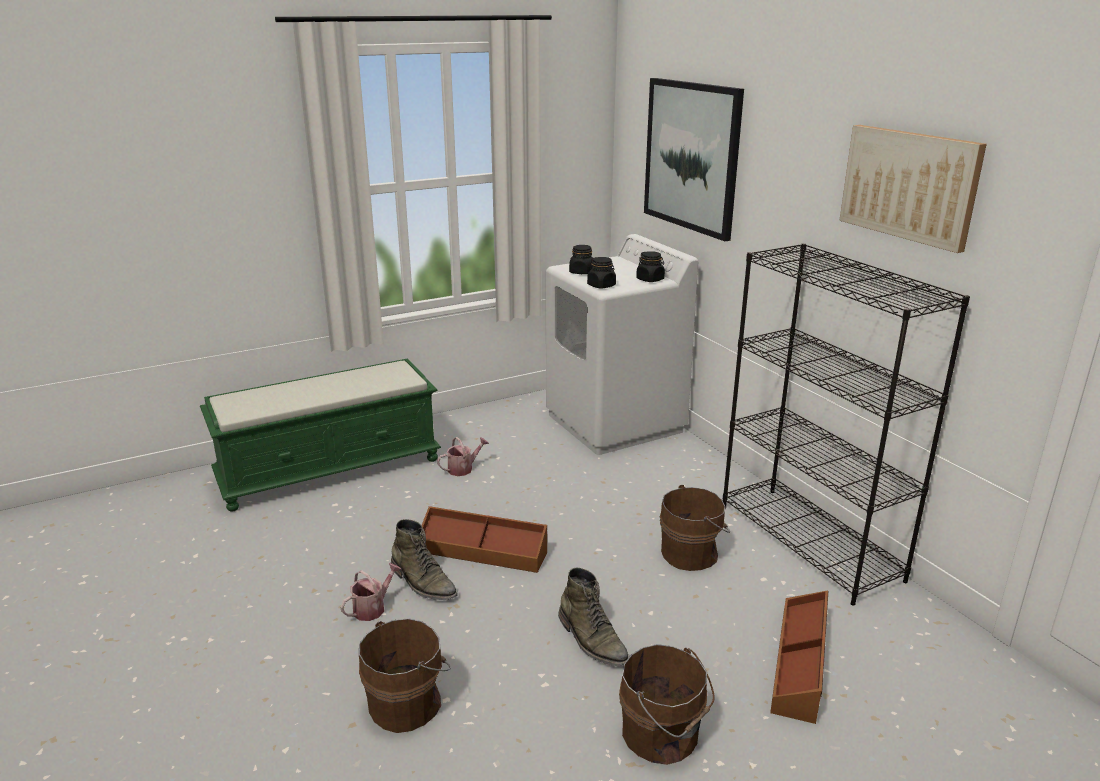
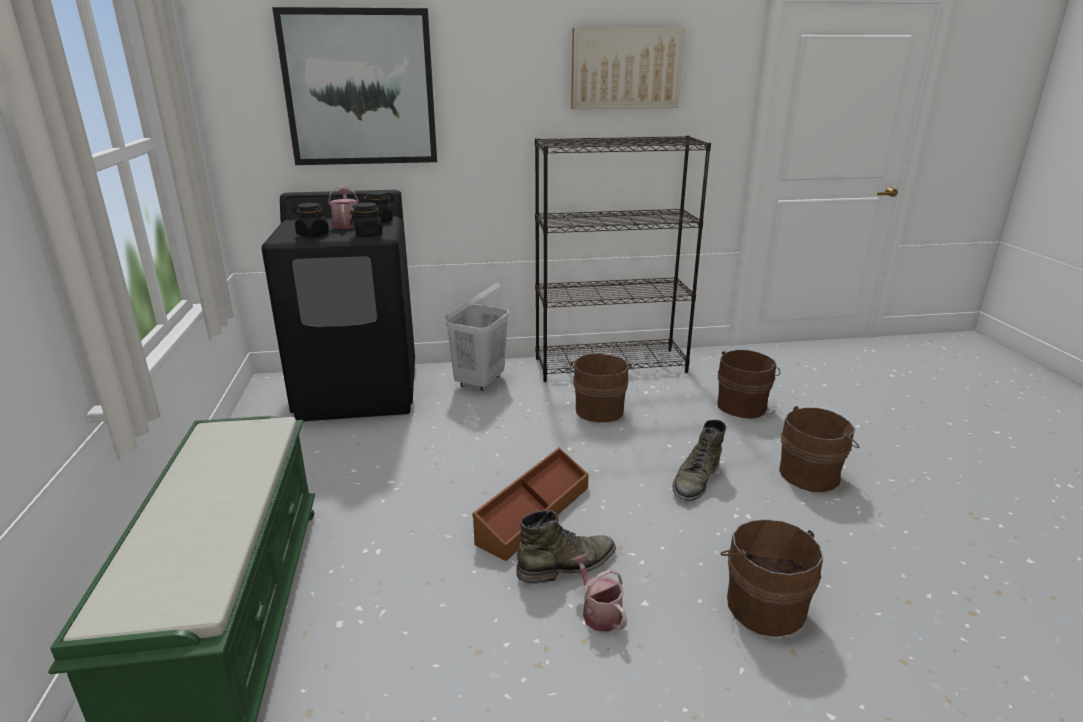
camera: 70 degrees left, 0 degrees up
watering can [437,437,489,476] -> watering can moved to [328,186,359,229]
white washing machine [546,234,698,455] -> black washing machine [261,190,415,421]
green boot [558,568,629,666] -> green boot turned 135 degrees clockwise [673,420,726,501]
brown storage box [770,591,828,724] -> brown bucket [717,350,780,419]
none -> white laundry basket [445,283,509,391]

